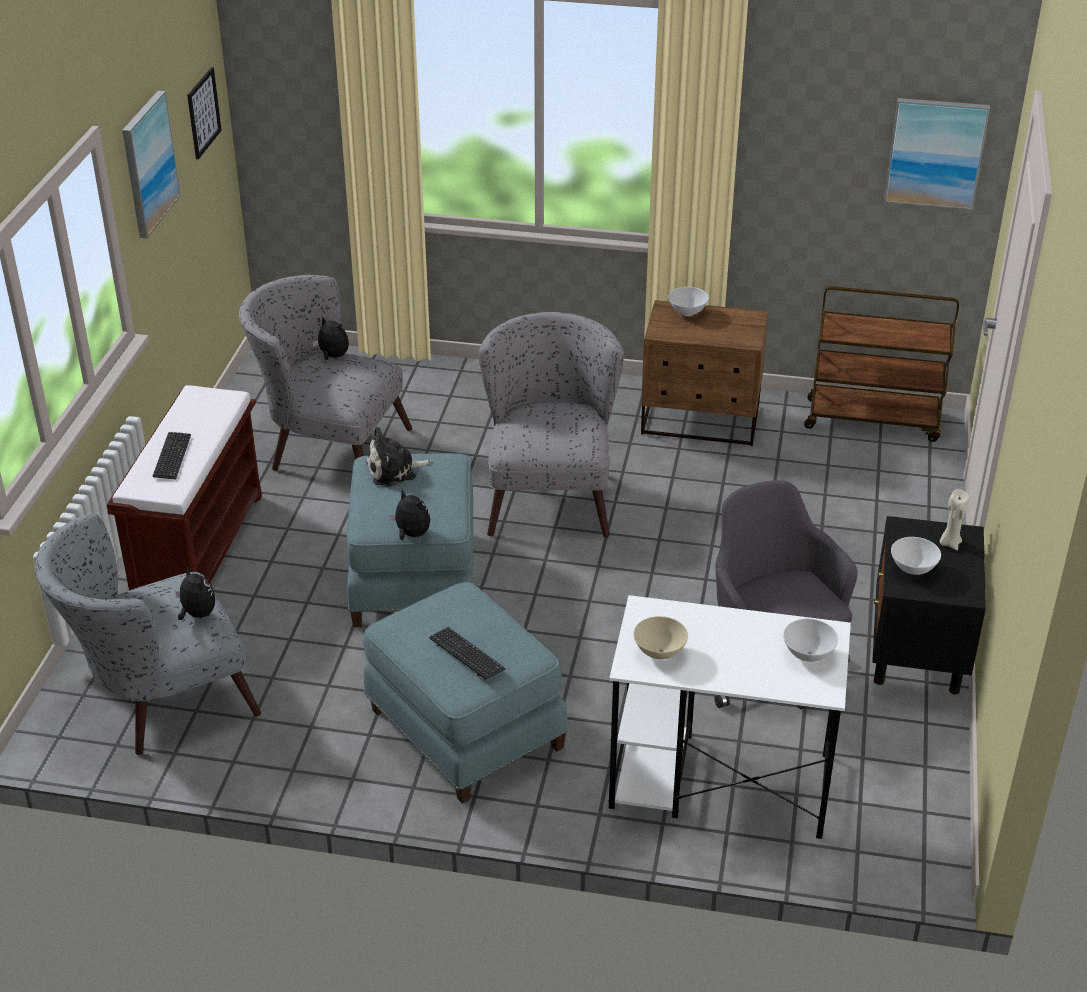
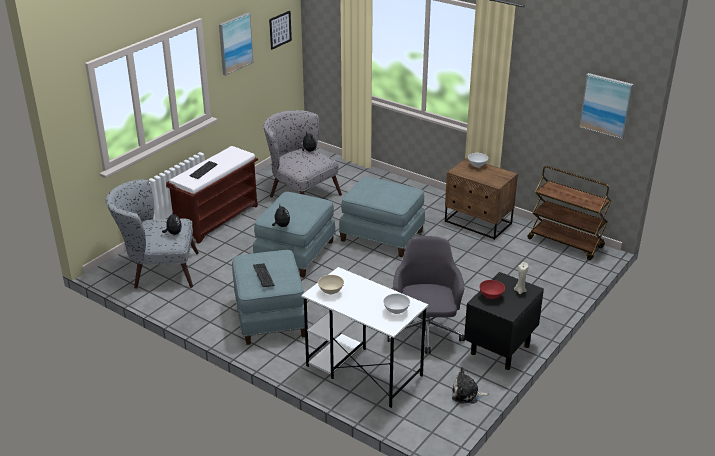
camera: 25 degrees right, 5 degrees down
plush toy [366,427,431,487] -> plush toy moved to [452,367,490,404]
grey armchair [479,312,624,537] -> blue ottoman [339,177,425,257]
white bowl [891,537,941,575] -> red bowl [479,280,505,299]

